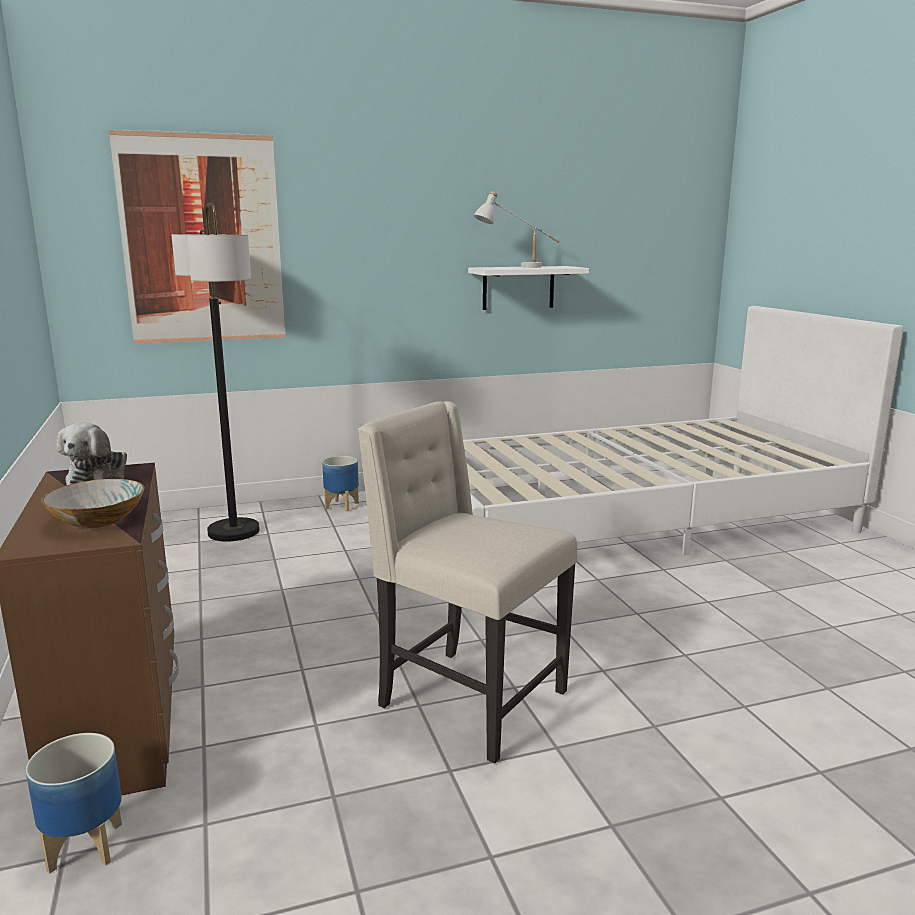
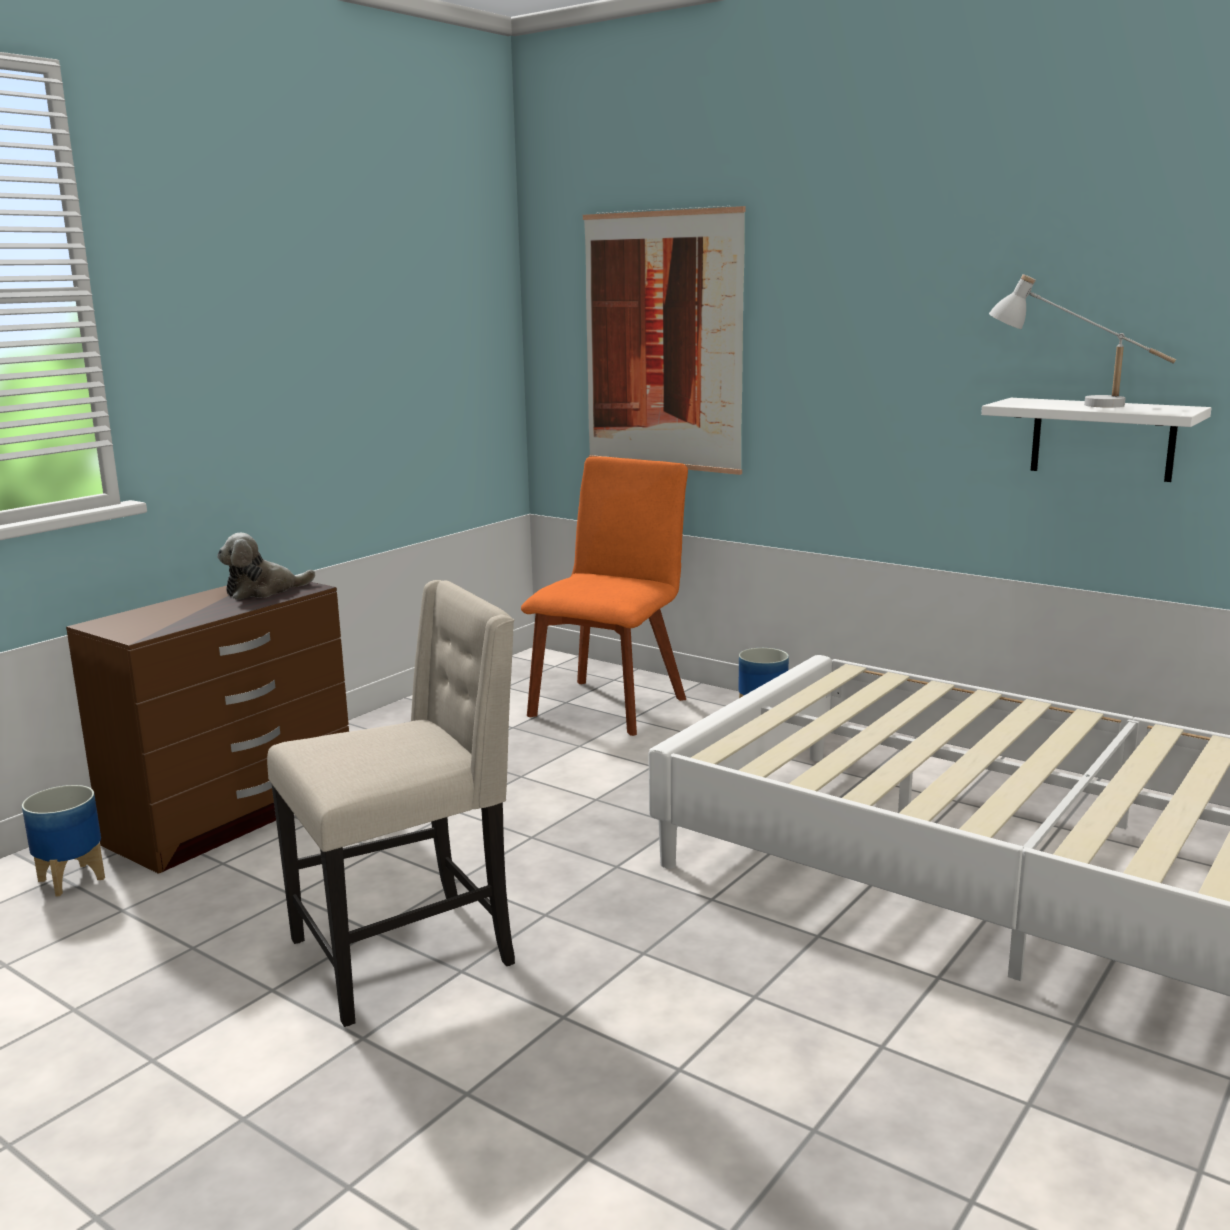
camera: 55 degrees right, 0 degrees up
bowl [42,479,145,529] -> none
floor lamp [171,203,260,542] -> orange chair [521,456,688,736]
beige chair [358,401,578,763] -> beige chair turned 60 degrees clockwise [267,580,515,1027]

